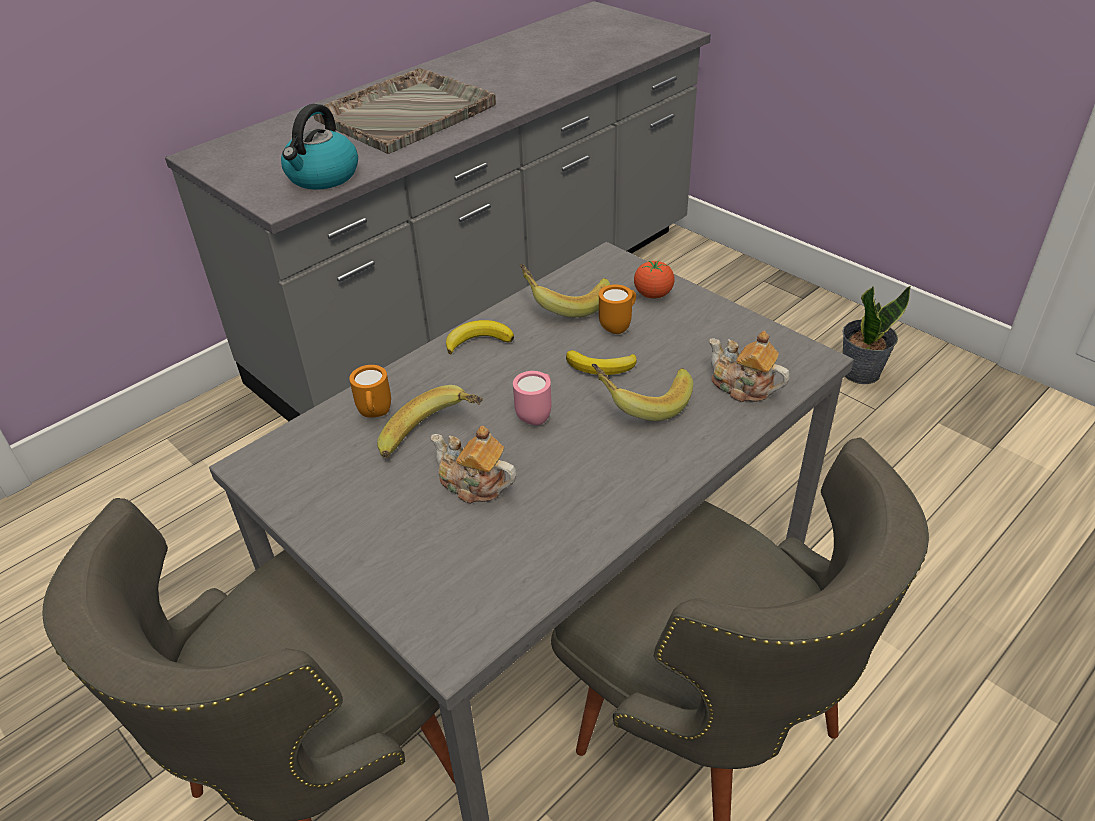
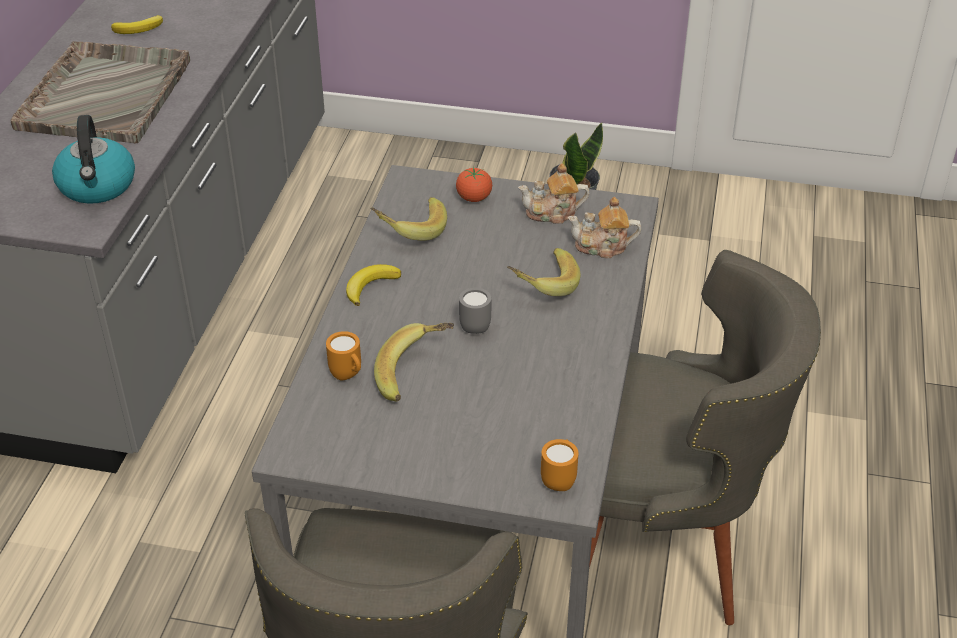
camera: 35 degrees left, 0 degrees up
teapot [431,426,517,504] -> teapot moved to [518,163,589,224]
pink mug [513,371,551,425] -> grey mug [459,287,491,334]
banana [566,350,637,375] -> banana moved to [111,15,163,34]
orange mug [599,285,636,334] -> orange mug moved to [541,439,579,491]

